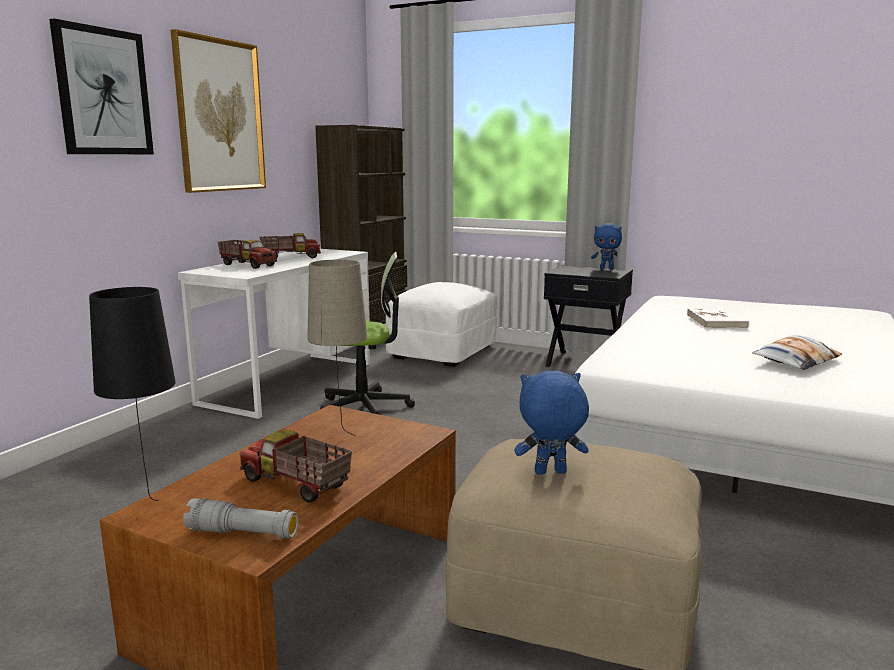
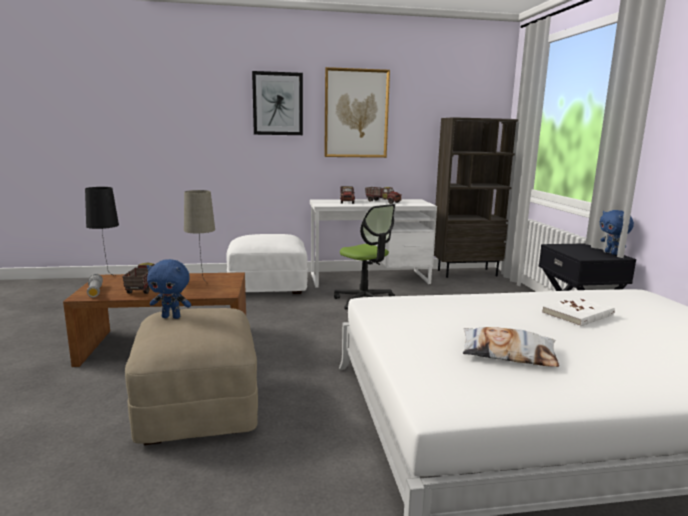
camera: 55 degrees right, 0 degrees up
white ottoman [386,282,497,367] -> white ottoman moved to [226,234,308,294]
blue plush toy [514,371,589,475] -> blue plush toy turned 135 degrees clockwise [147,259,191,319]

